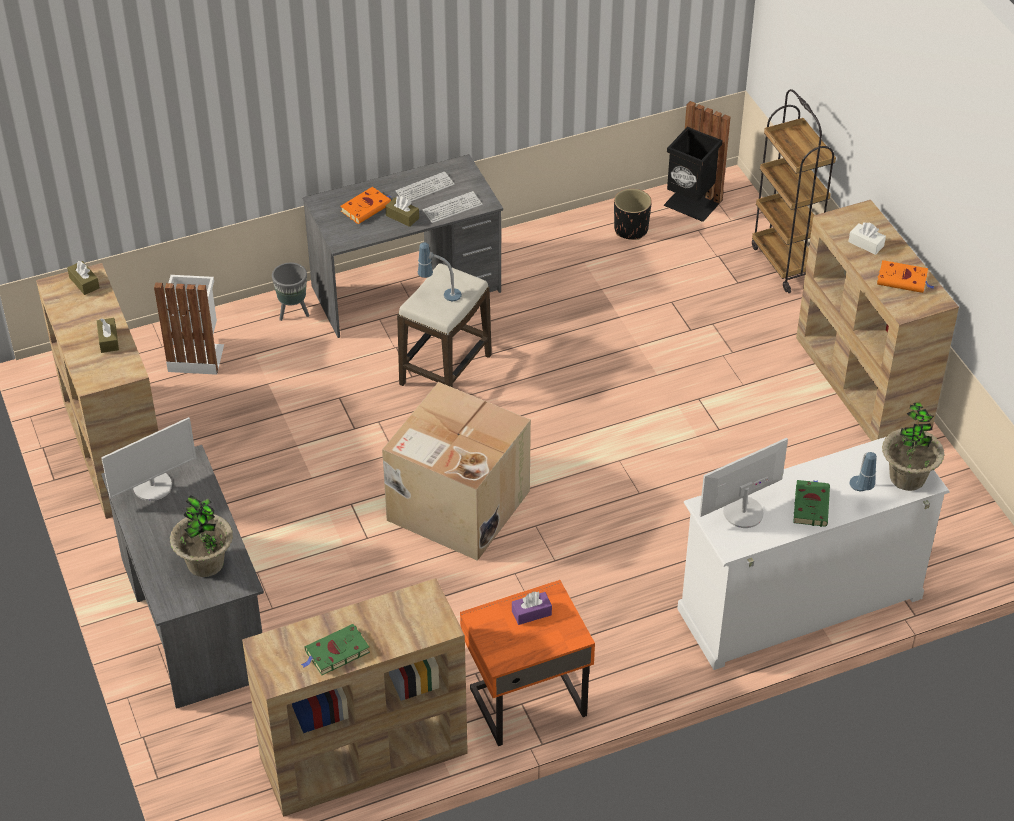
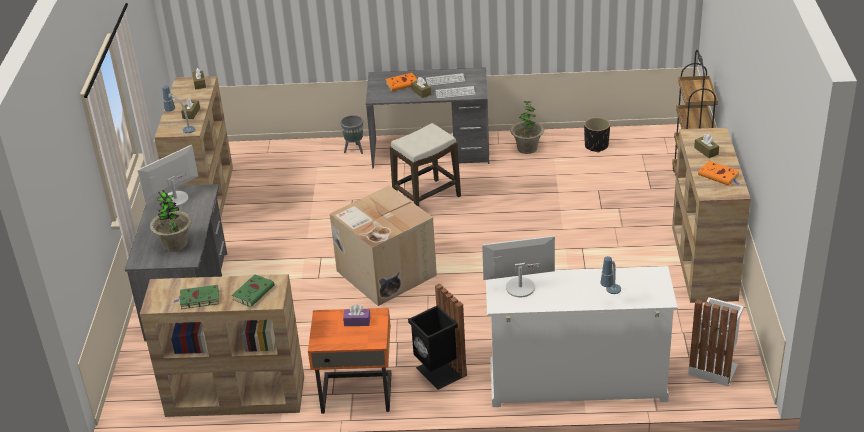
camera: 25 degrees right, 10 degrees down
monitor [101,417,196,501] -> monitor turned 150 degrees clockwise [137,145,198,207]
white trash can [154,275,224,375] -> white trash can moved to [688,297,744,386]
table lamp [418,242,462,301] -> table lamp moved to [162,85,195,133]
black trash can [663,101,731,222] -> black trash can moved to [408,284,467,390]
green book [793,480,830,527] -> green book moved to [232,275,275,307]
white tissue box [849,223,886,255] -> brown tissue box [694,134,719,158]
potted plant [882,402,944,491] -> potted plant moved to [510,101,544,154]

